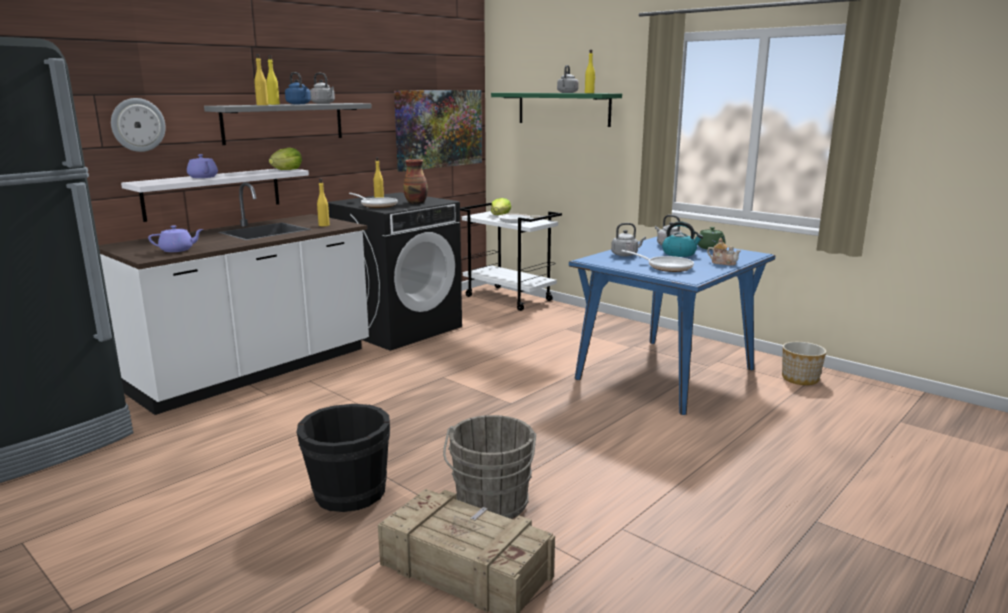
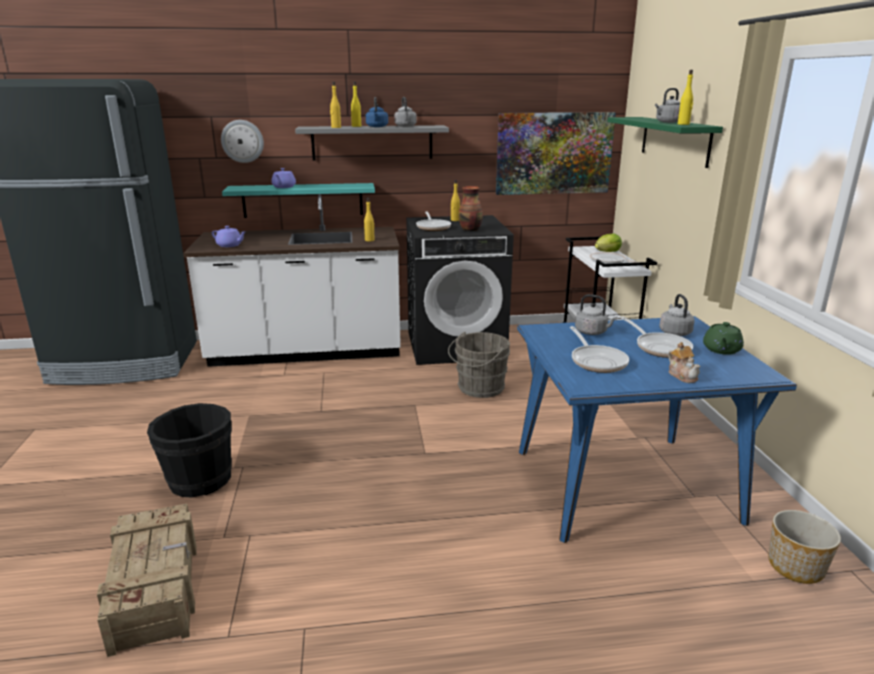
camera: 40 degrees right, 5 degrees up
white shelf [121,169,309,222] -> turquoise shelf [222,183,375,218]
lettuce [269,148,302,170] -> none
grey bucket [443,415,536,519] -> grey bucket moved to [448,332,510,398]
kettle [662,221,703,257] -> frying pan [620,316,693,358]

